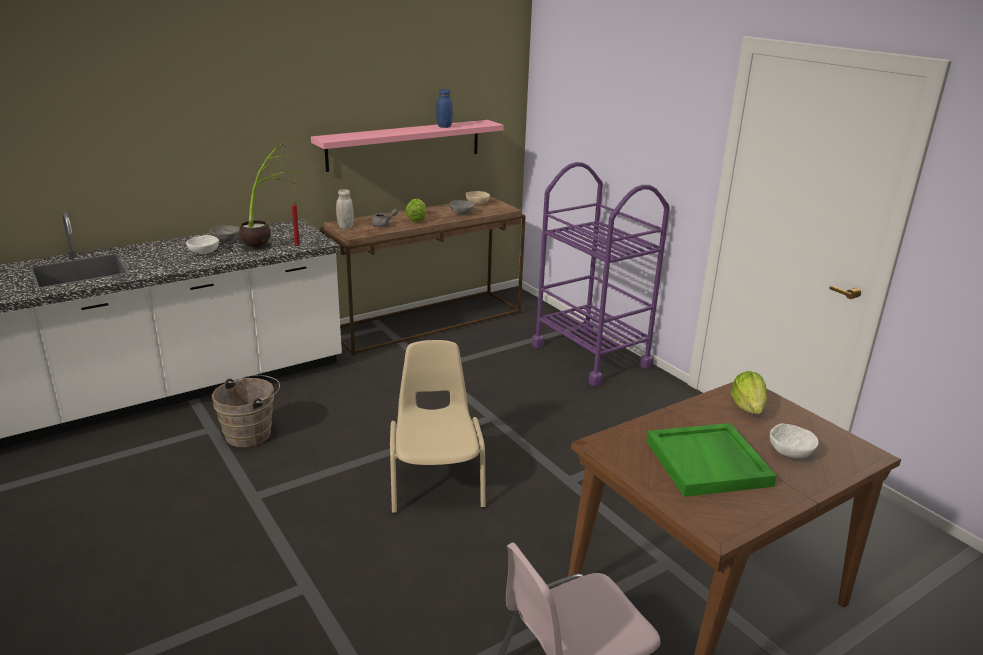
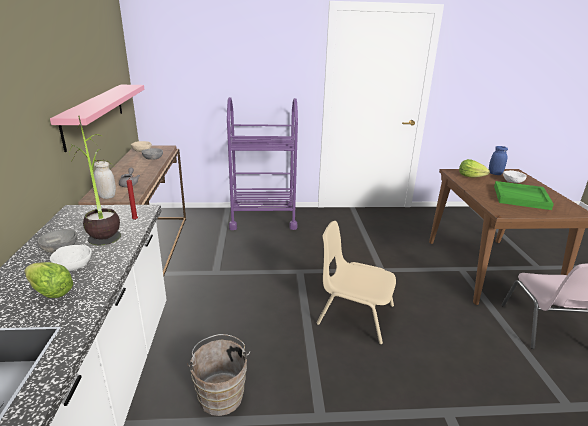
camera: 60 degrees left, 0 degrees up
lettuce [405,199,427,222] -> lettuce moved to [24,262,74,298]
blue jar [436,89,453,128] -> blue jar moved to [489,146,508,175]

